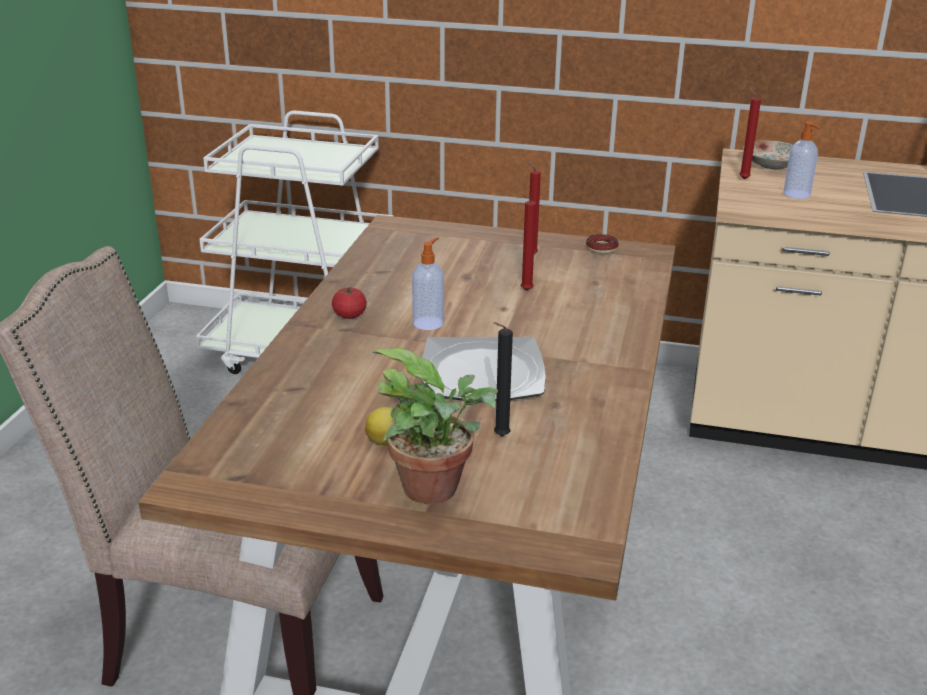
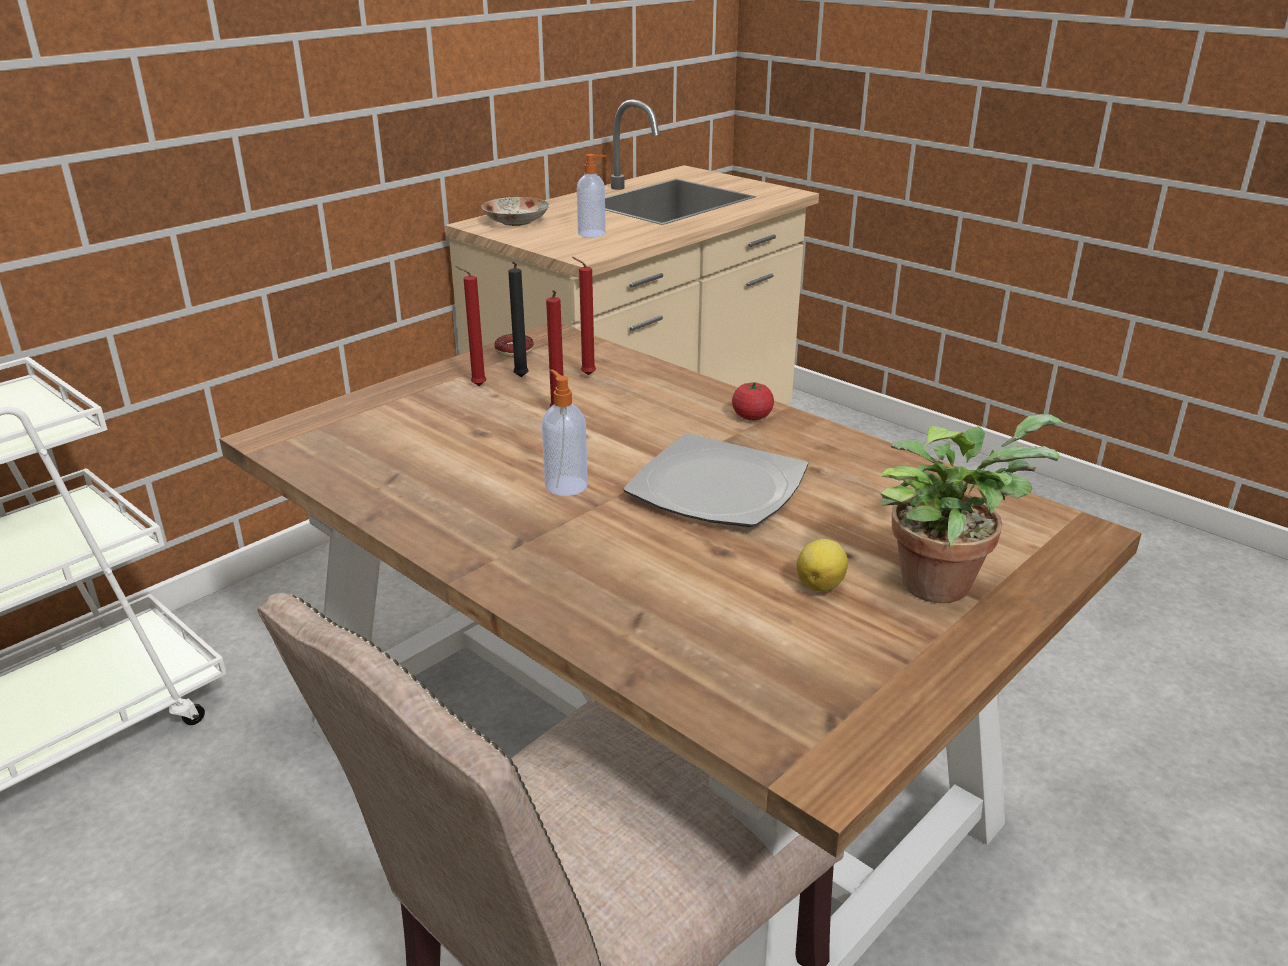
camera: 60 degrees left, 0 degrees up
tomato [332,287,367,319] -> tomato moved to [732,383,774,420]
black candle [494,322,513,436] -> black candle moved to [508,261,529,377]
red candle [739,88,761,180] -> red candle moved to [572,257,596,375]

